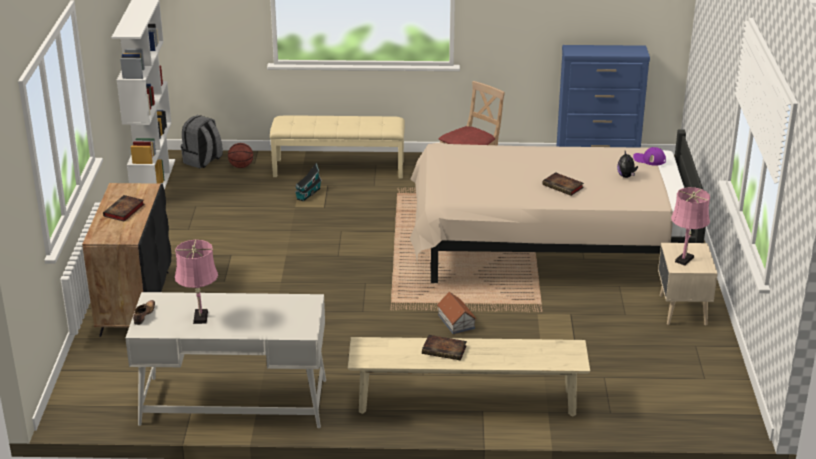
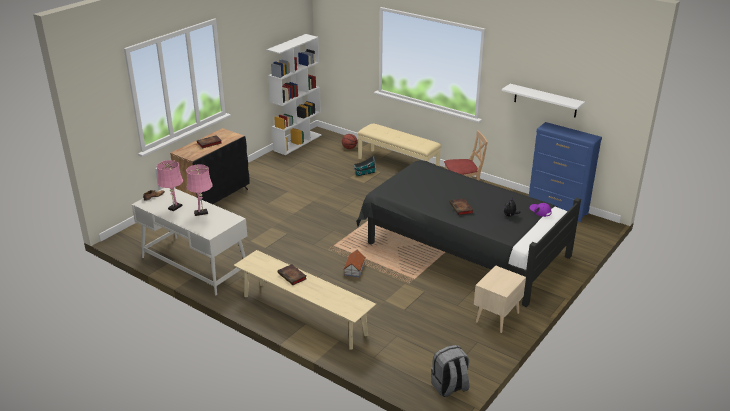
camera: 35 degrees right, 0 degrees up
grey backpack [181,115,223,168] -> grey backpack moved to [431,345,469,397]
beige bed [410,130,706,283] -> black bed [356,160,581,307]
pink table lamp [671,187,710,266] -> pink table lamp moved to [186,164,213,216]
none -> white shelf [502,84,585,118]

